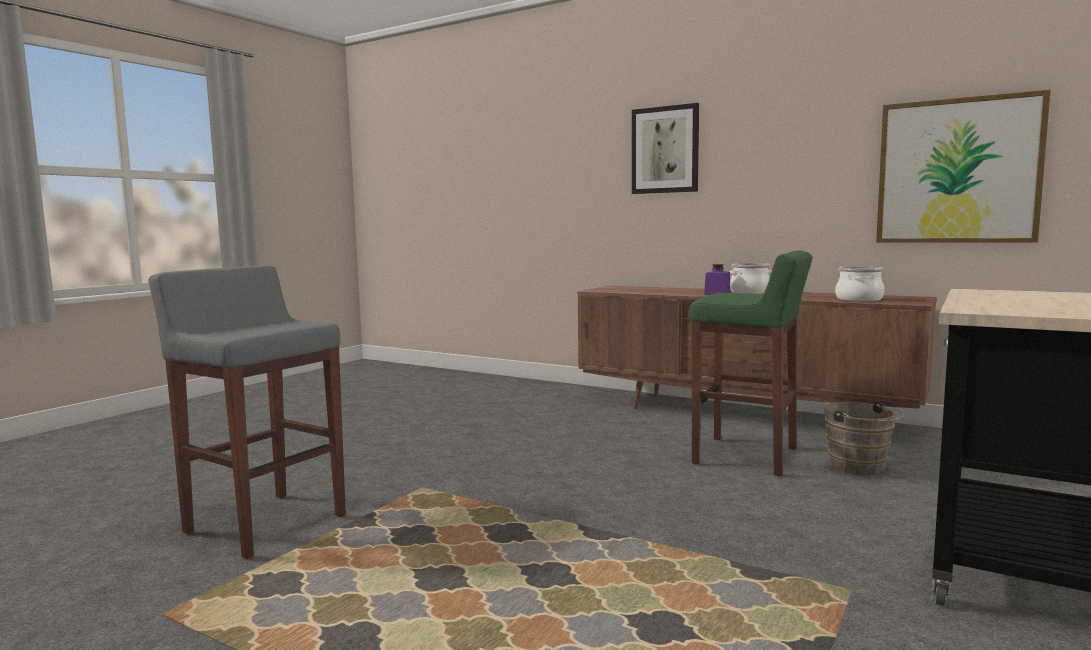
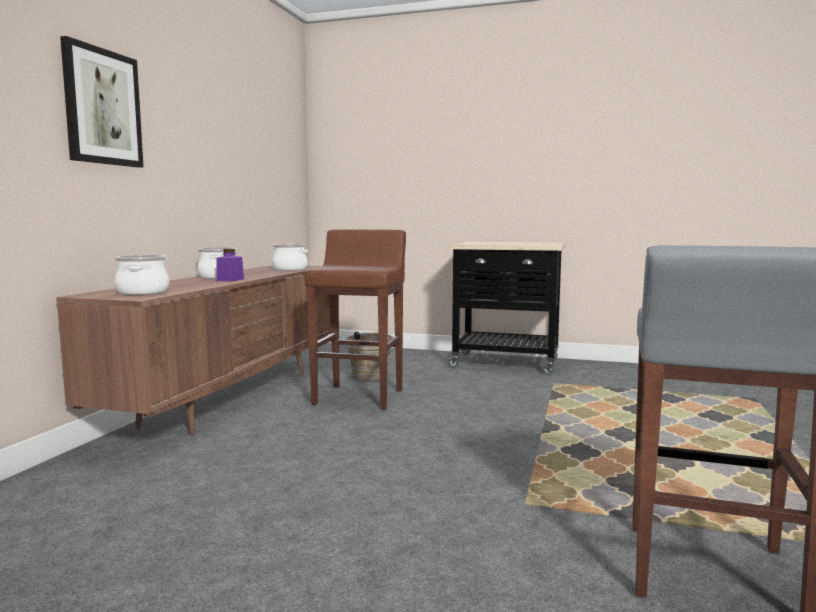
camera: 105 degrees left, 0 degrees up
green stool [689,251,812,476] -> brown stool [305,229,406,410]
picture [876,90,1051,242] -> none
none -> cooking pot [114,255,169,295]

